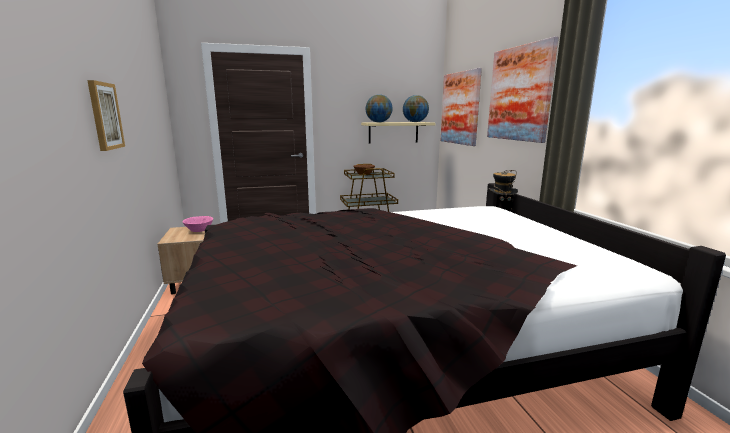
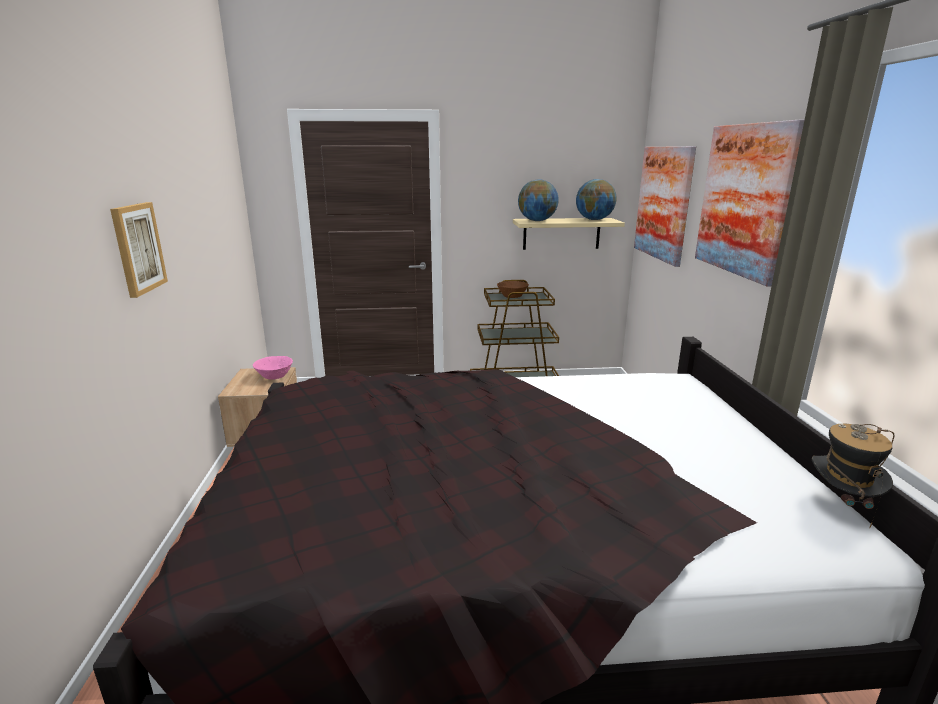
camera: 10 degrees right, 5 degrees up
hat [488,170,518,209] -> hat moved to [812,424,894,527]

